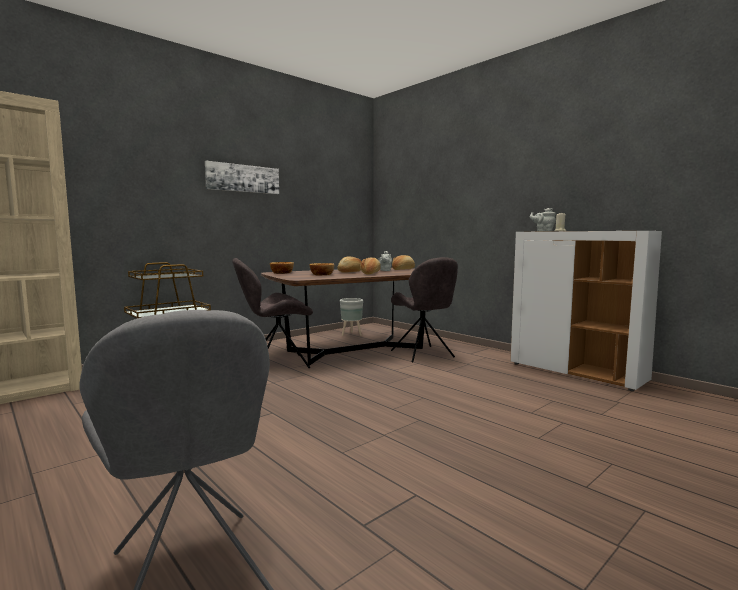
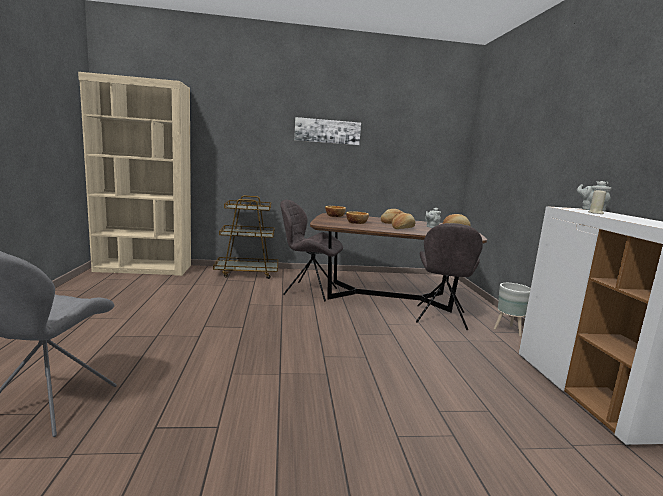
camera: 35 degrees right, 5 degrees up
grey planter [340,298,363,336] -> grey planter moved to [494,283,531,336]

